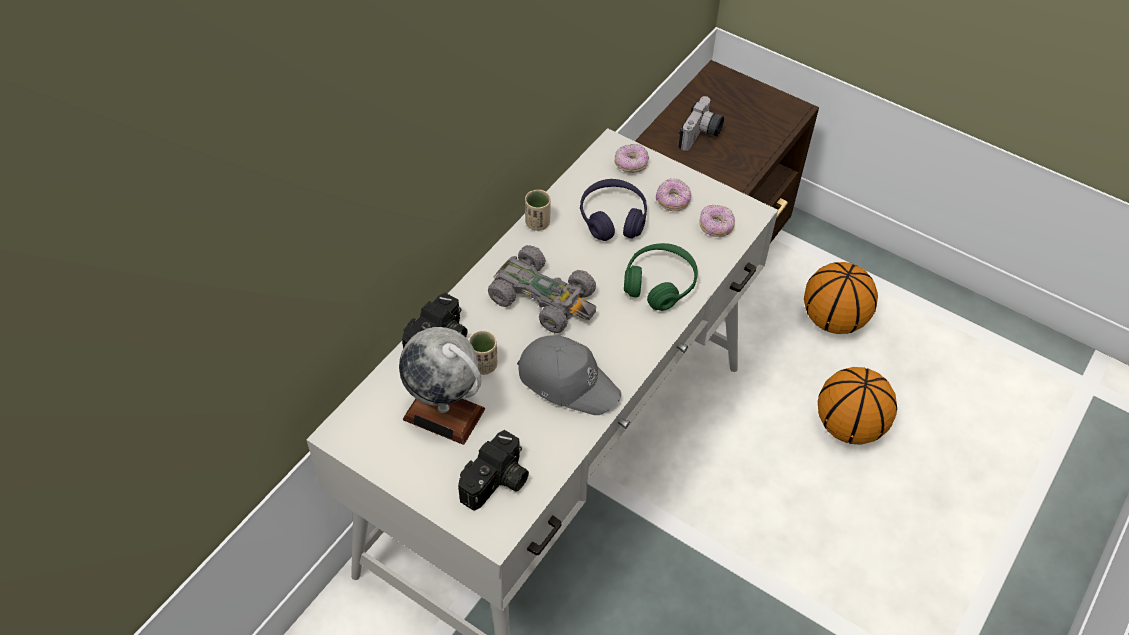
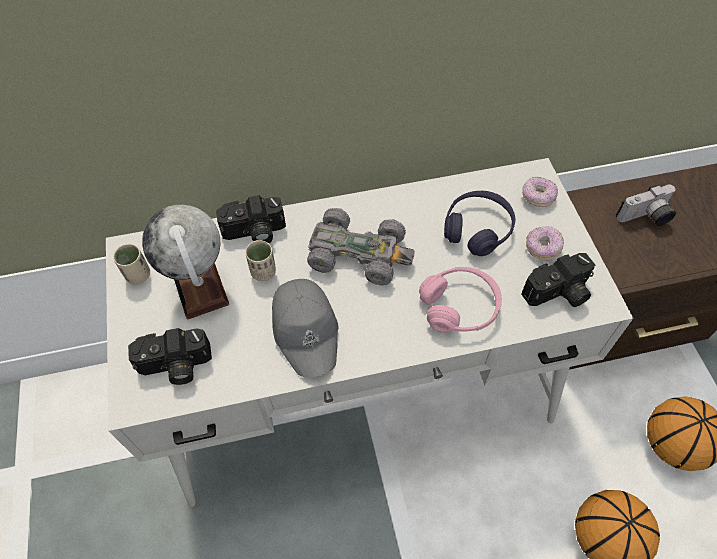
camera: 45 degrees right, 5 degrees up
grey toy car [488,245,596,333] -> grey toy car turned 60 degrees counterclockwise [307,208,415,286]
beige cup [525,190,551,231] -> beige cup moved to [113,244,150,284]
green headphones [624,243,698,311] -> pink headphones [419,267,502,333]
donut [699,205,735,237] -> camera [521,253,595,307]

